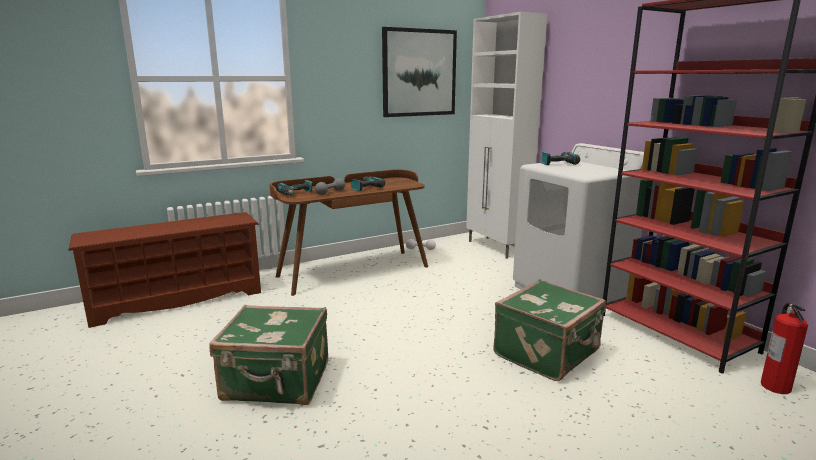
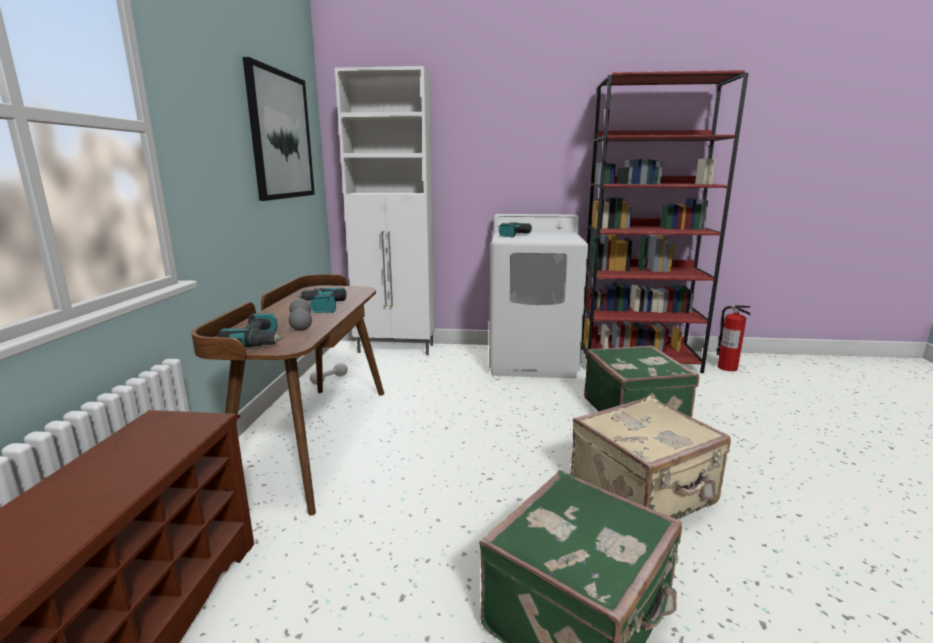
camera: 55 degrees left, 0 degrees up
none -> beige suitcase [570,396,731,520]

